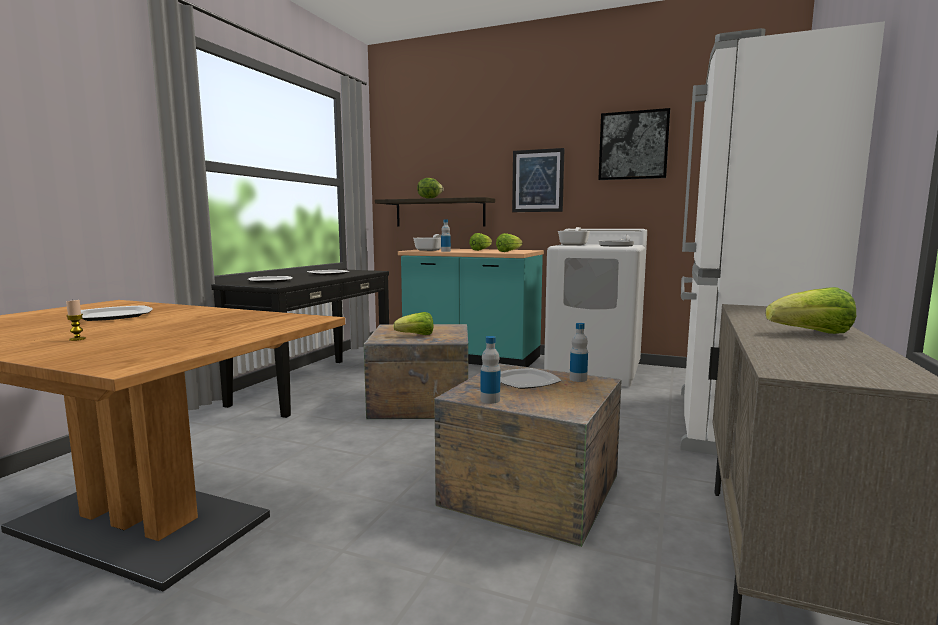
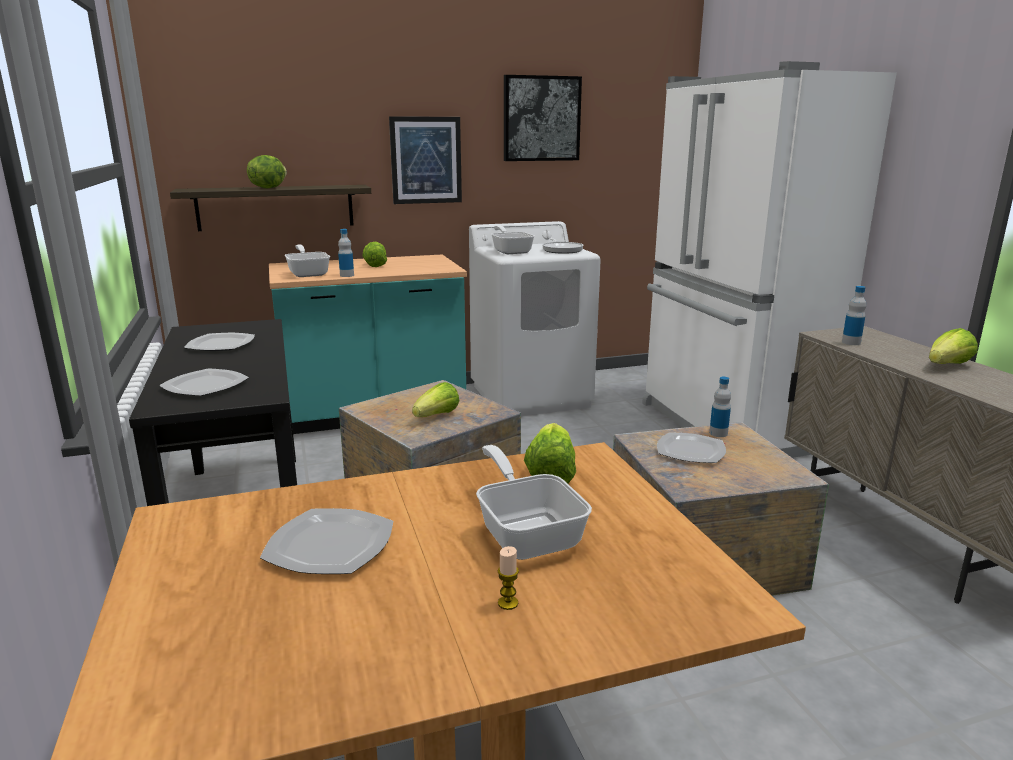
camera: 40 degrees left, 10 degrees up
bottle [481,336,500,404] -> bottle moved to [842,286,866,345]
lettuce [496,233,523,252] -> lettuce moved to [524,423,576,483]
none -> frying pan [476,445,592,560]

